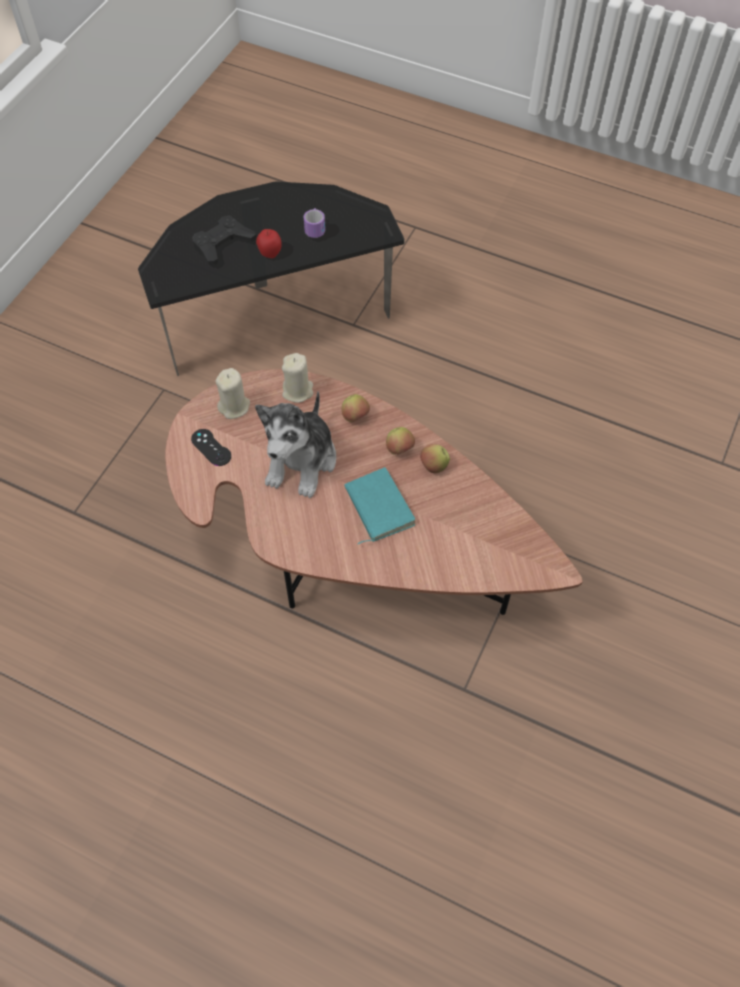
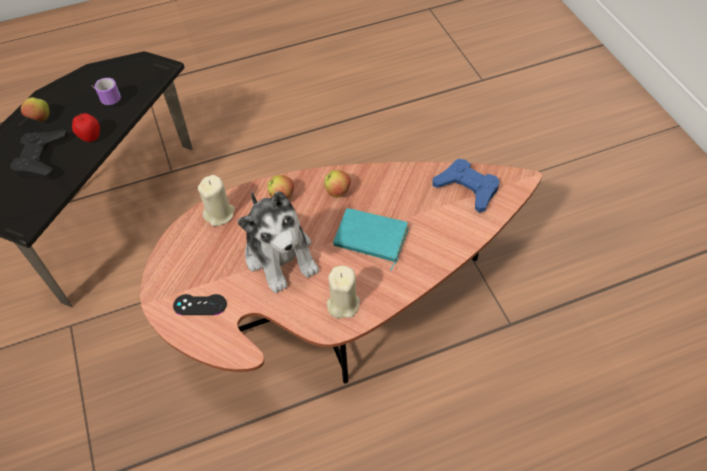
camera: 45 degrees left, 5 degrees down
beige candle [216,368,250,419] -> beige candle moved to [327,266,360,318]
apple [420,444,450,473] -> apple moved to [21,97,50,122]
none -> blue game controller [432,159,500,213]

